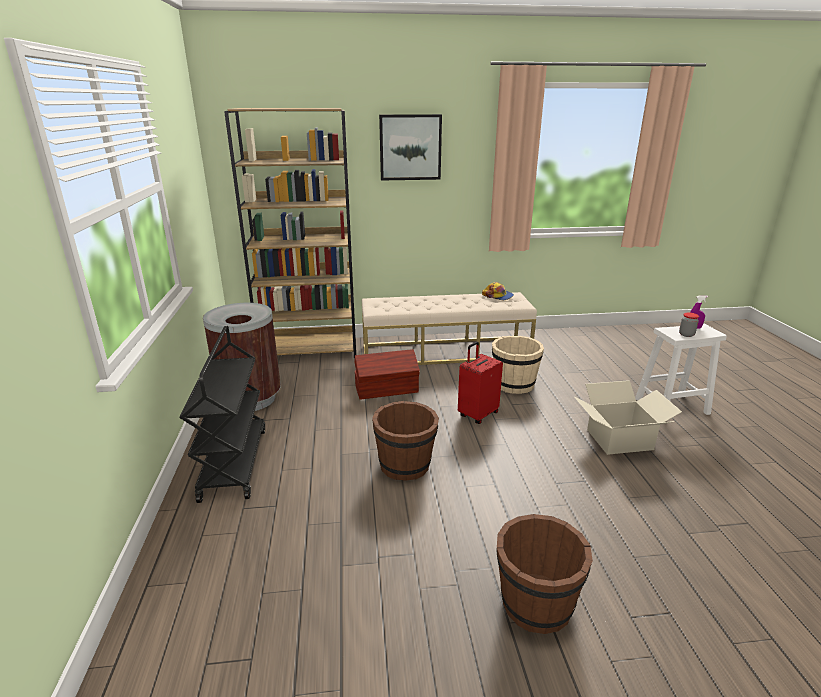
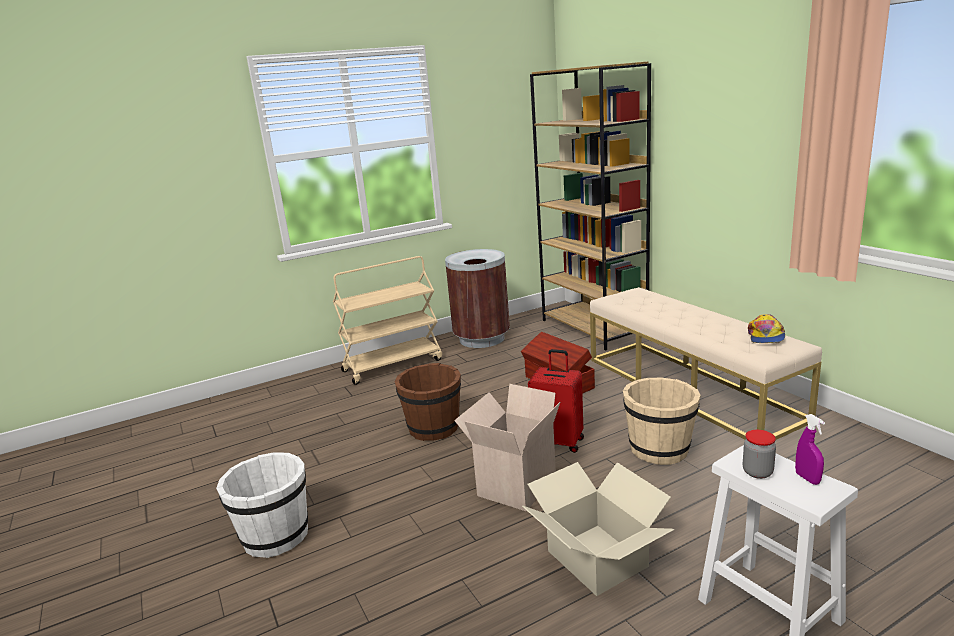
camera: 70 degrees right, 5 degrees down
black cart [180,326,265,503] -> beige cart [333,256,442,385]
picture [379,114,442,180] -> none
brown bucket [497,514,593,634] -> white bucket [216,452,308,558]
none -> cardboard box [454,384,560,511]

